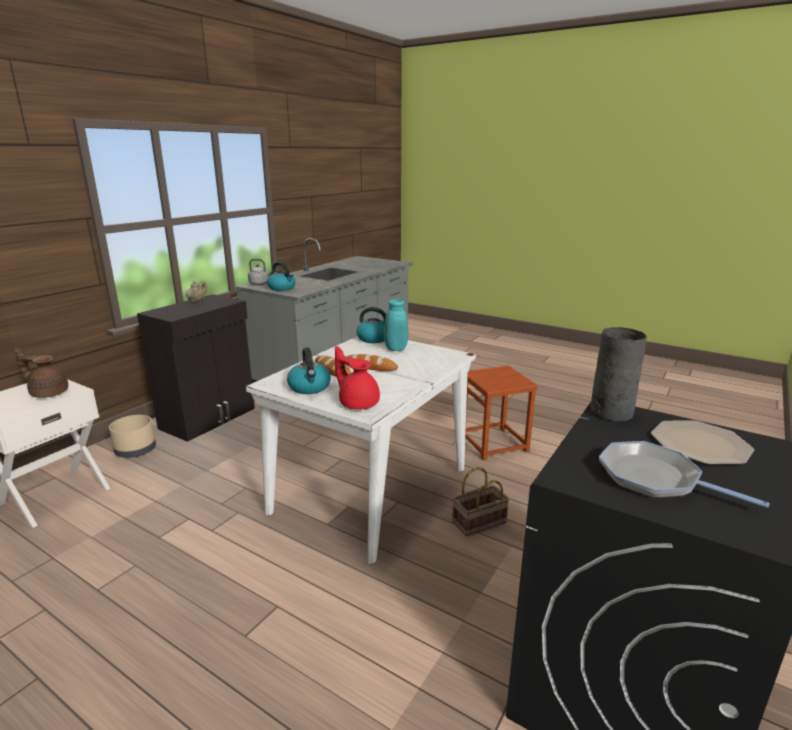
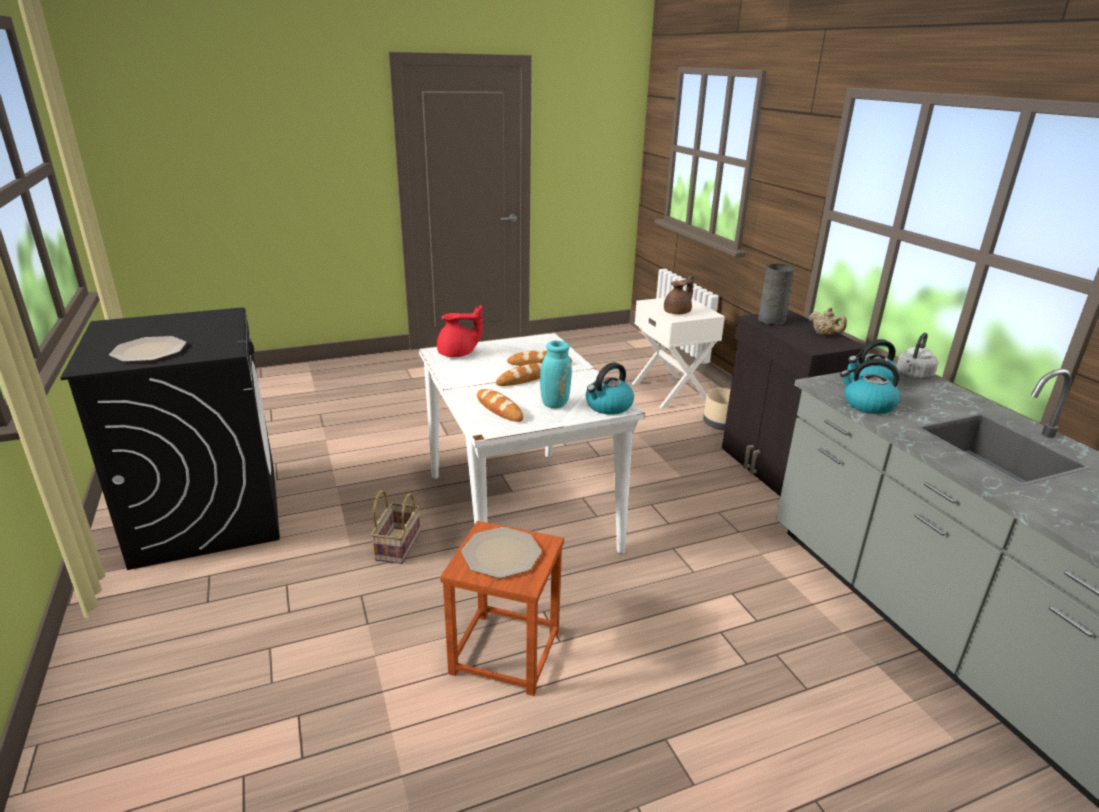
camera: 125 degrees right, 5 degrees up
kettle [287,347,331,394] -> kettle moved to [840,359,900,414]
grey vase [590,327,647,422] -> grey vase moved to [758,264,794,326]
frying pan [599,441,770,508] -> none
none -> plate [461,527,542,578]
none -> bread [477,389,524,422]

